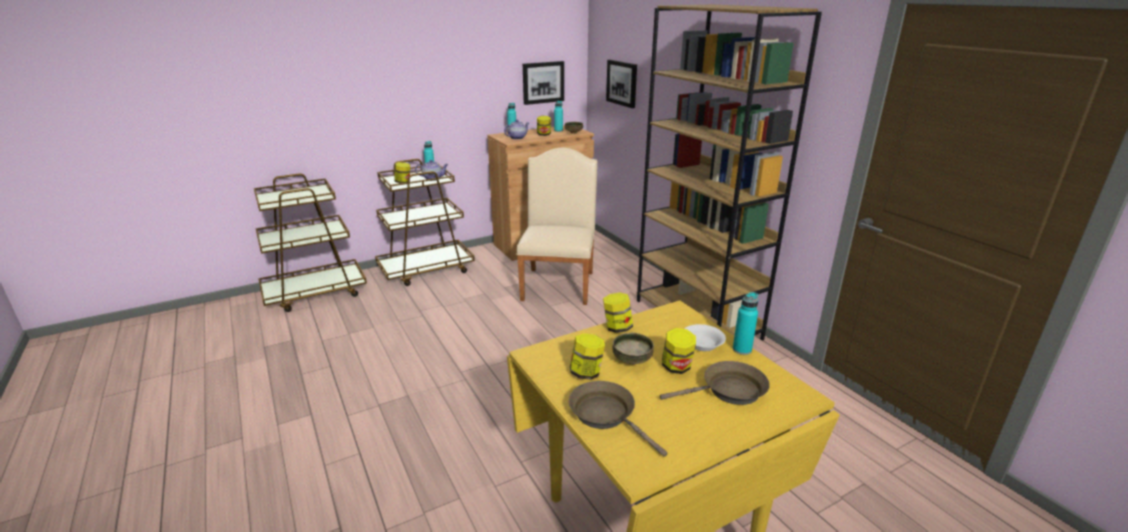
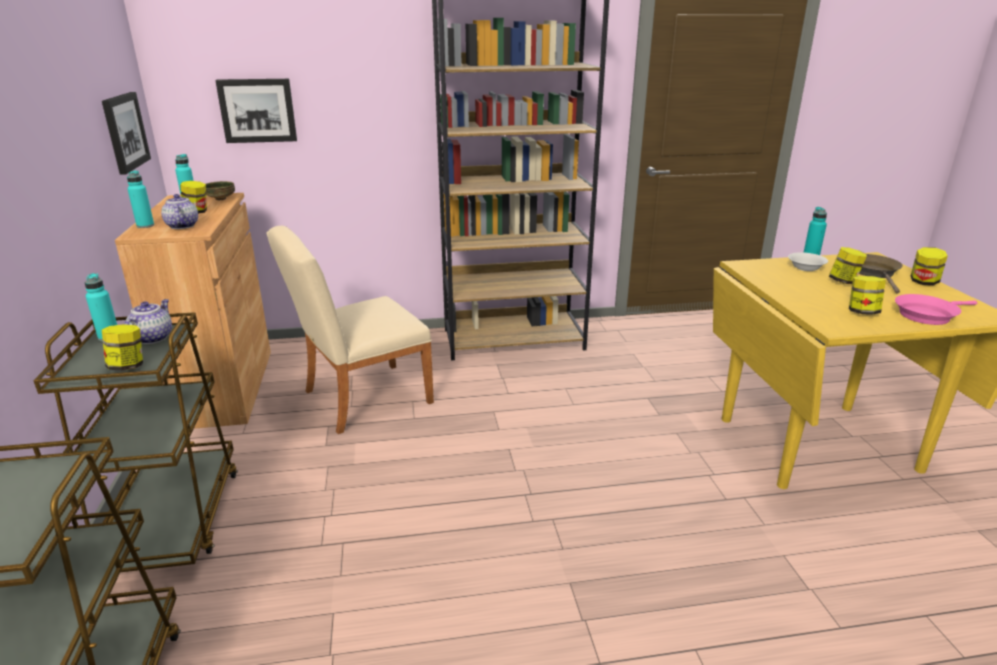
camera: 70 degrees left, 0 degrees up
beige chair [516,148,598,305] -> beige chair turned 60 degrees counterclockwise [266,226,434,434]
brown frying pan [569,381,668,457] -> pink frying pan [895,294,977,325]
jar [603,293,633,333] -> jar moved to [911,247,948,285]
bowl [612,332,654,364] -> none

